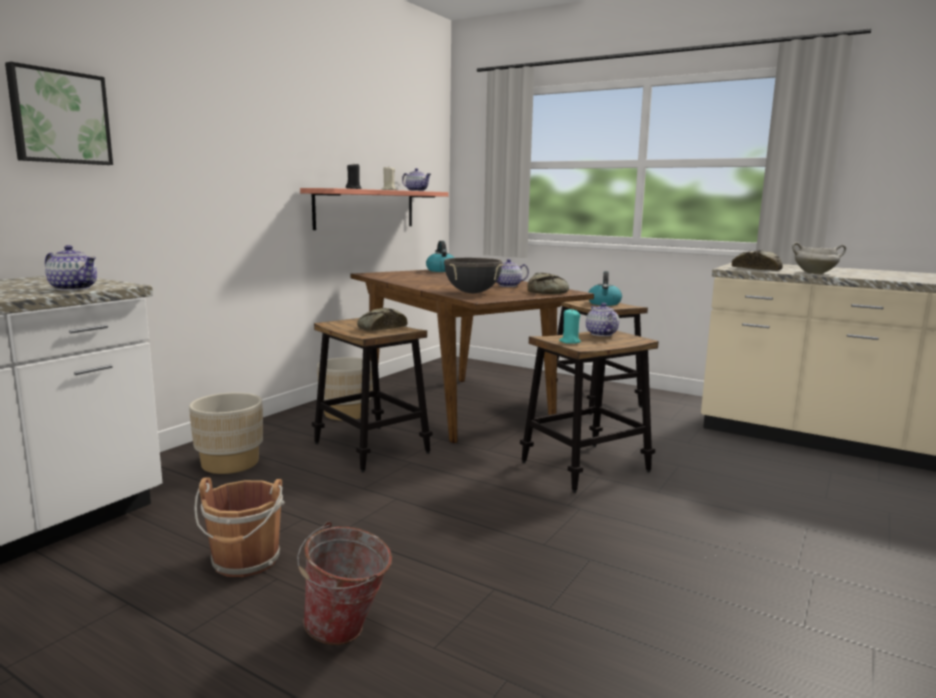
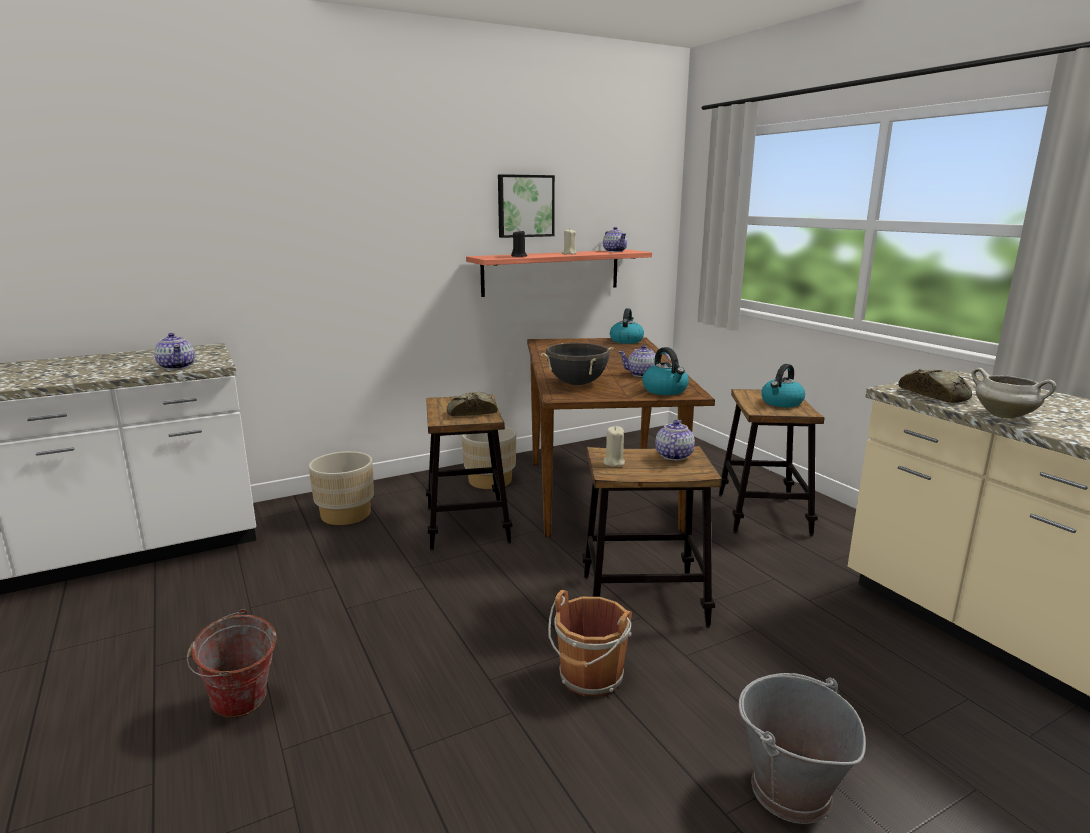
camera: 30 degrees right, 5 degrees up
picture [5,62,113,165] -> picture moved to [498,174,555,238]
brown bucket [194,477,285,577] -> brown bucket moved to [548,590,632,696]
bread [527,273,569,294] -> kettle [642,347,689,395]
turquoise candle [559,309,581,344] -> beige candle [603,426,625,467]
none -> grey bucket [739,673,866,824]

